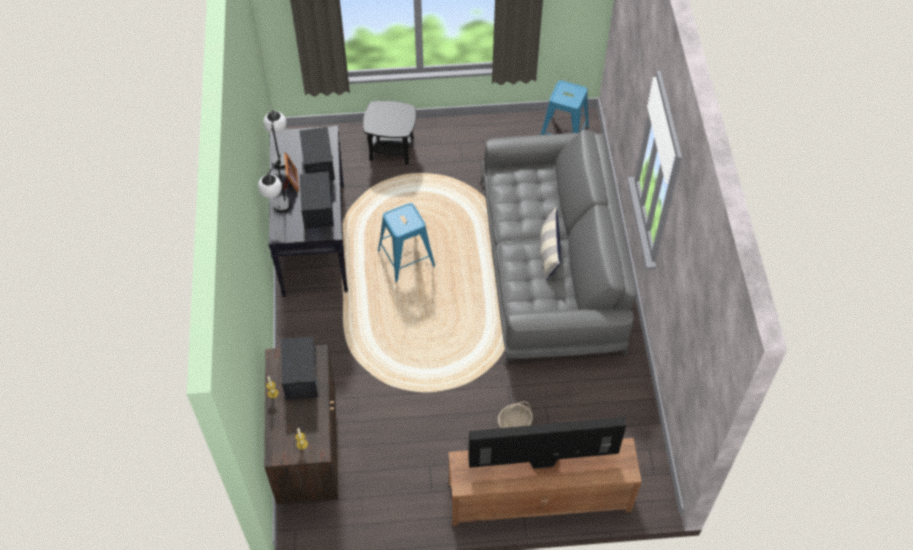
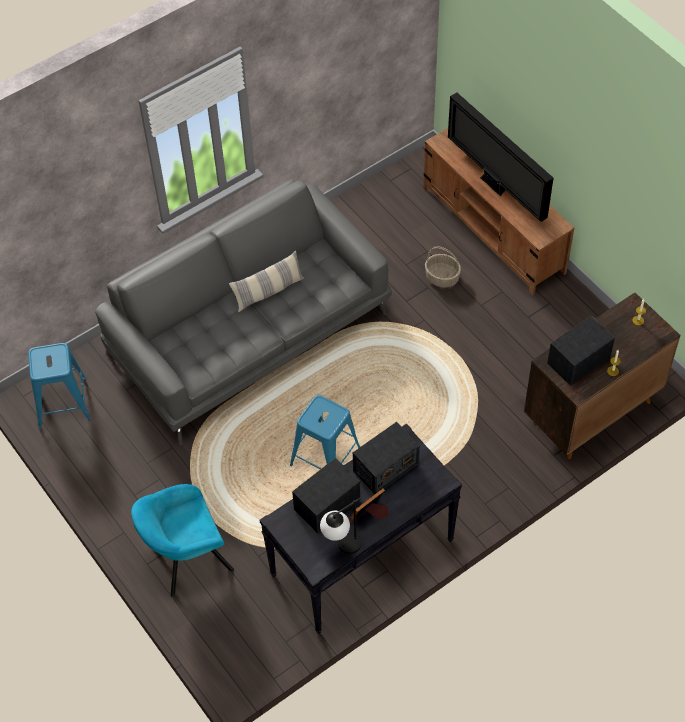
camera: 120 degrees left, 0 degrees up
table lamp [258,156,291,213] -> none
black side table [363,101,416,165] -> turquoise armchair [131,484,234,596]

